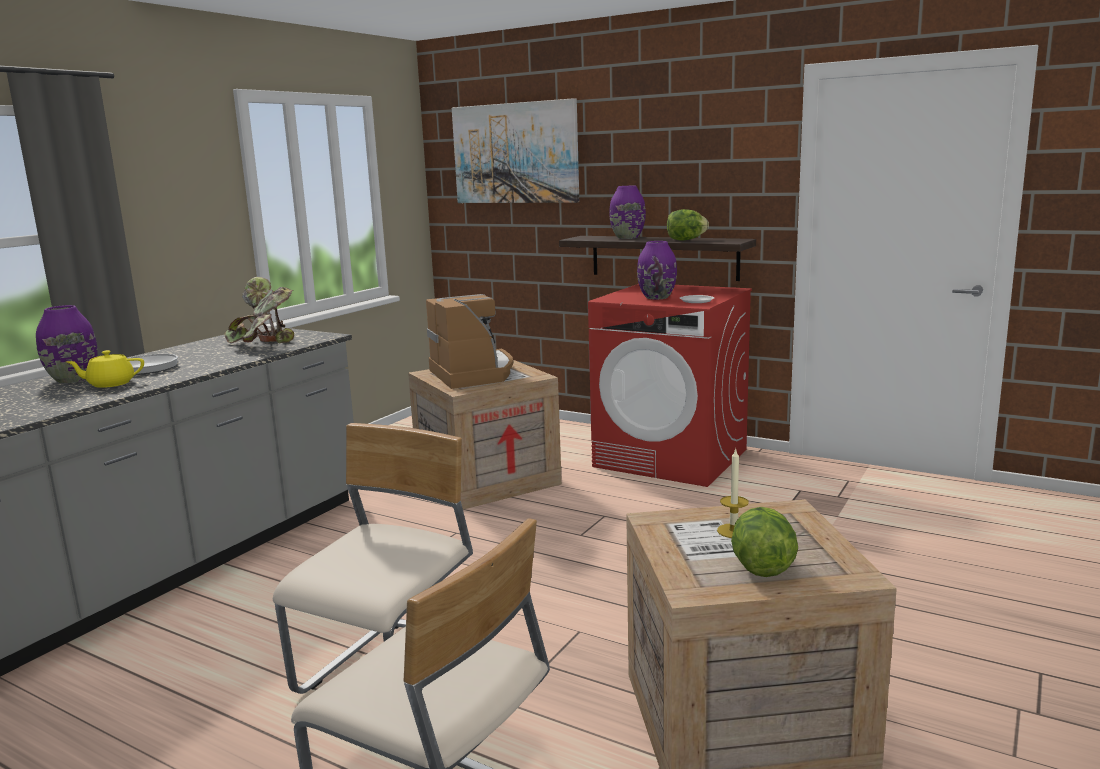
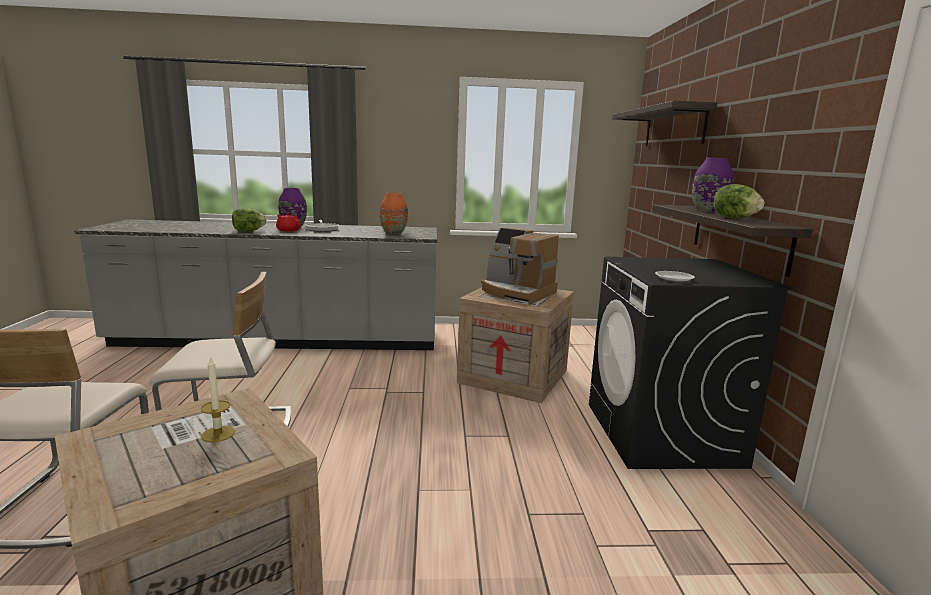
camera: 55 degrees right, 0 degrees up
yellow teapot [66,350,144,388] -> red teapot [276,212,301,232]
potted plant [224,277,294,343] -> orange vase [380,193,408,234]
coffee machine [426,294,513,389] -> coffee machine turned 90 degrees clockwise [481,228,559,305]
picture [452,98,579,203] -> shelf [612,101,717,146]
red washing machine [588,284,752,487] -> black washing machine [589,257,793,469]
purple vase [637,241,677,299] -> none
lettuce [731,507,798,577] -> lettuce moved to [232,208,266,232]

